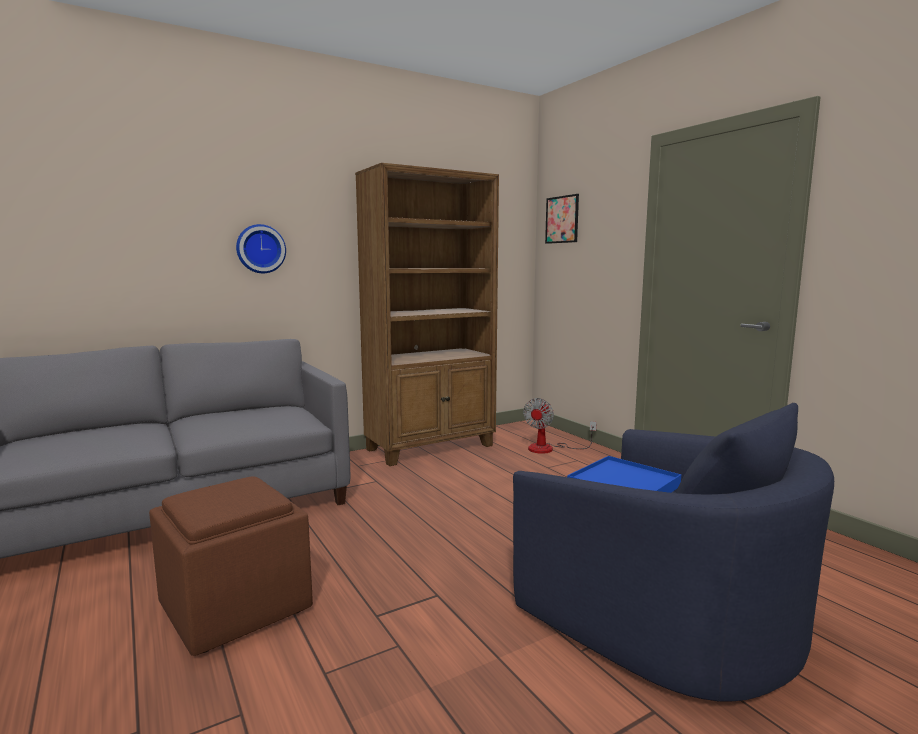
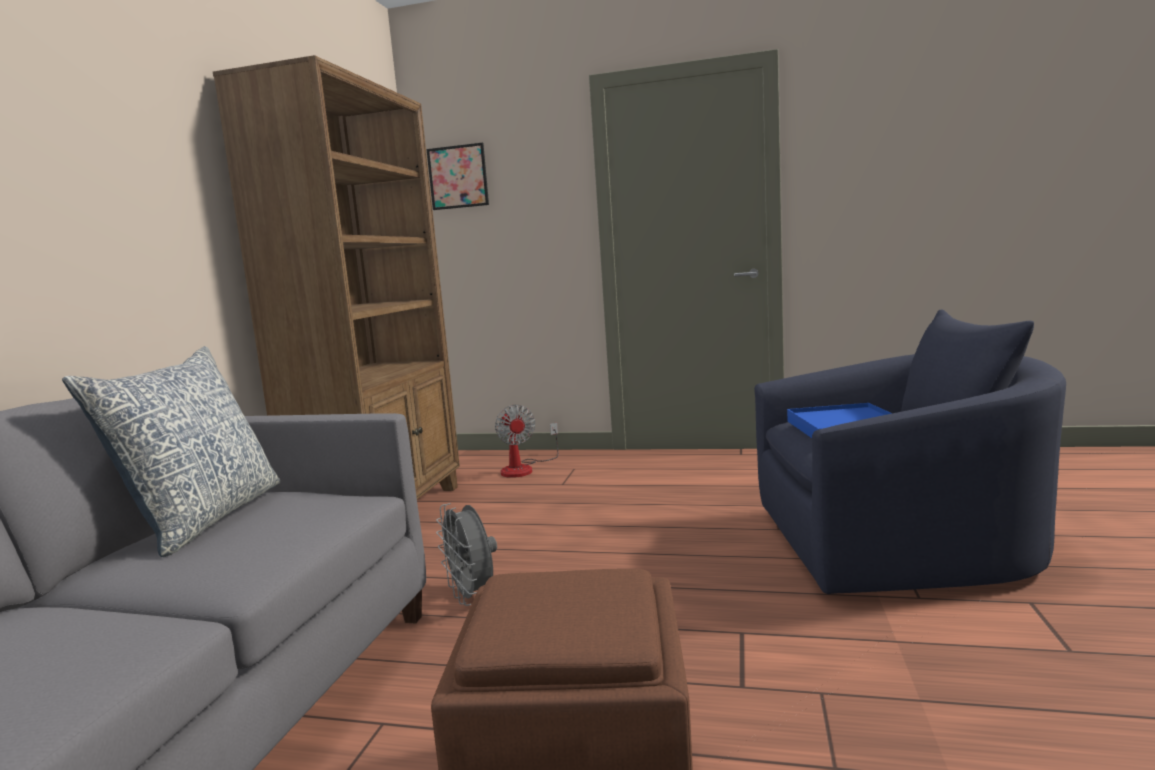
camera: 45 degrees left, 0 degrees up
wall clock [236,224,286,273] -> none
none -> pillow [62,346,281,557]
none -> grey fan [436,503,497,606]

